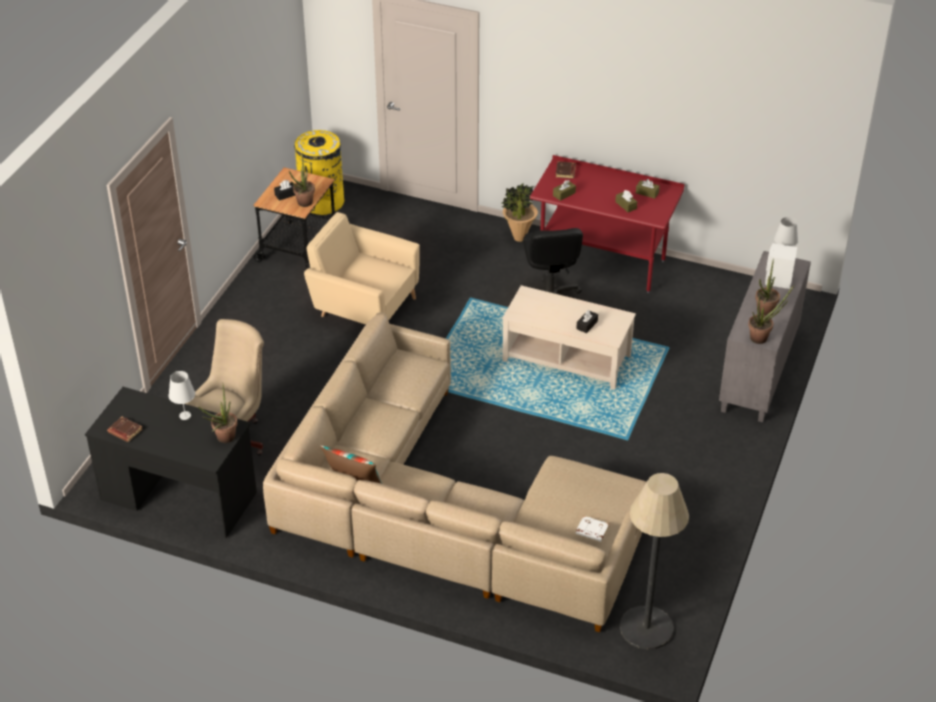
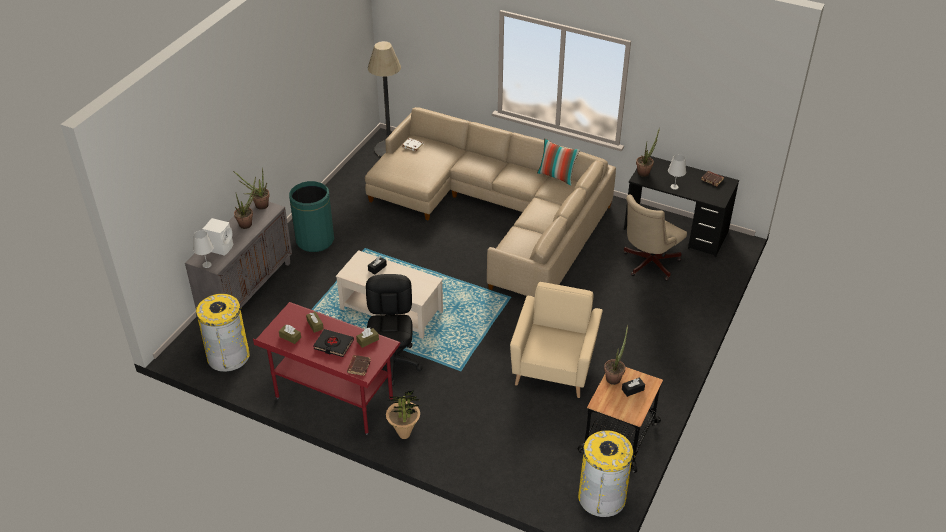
camera: 175 degrees left, 0 degrees up
beige armchair [304,212,420,325] -> beige armchair turned 105 degrees counterclockwise [510,282,603,398]
none -> yellow trash can [196,294,249,372]
none -> green trash can [289,181,334,252]
none -> black book [313,329,354,357]

